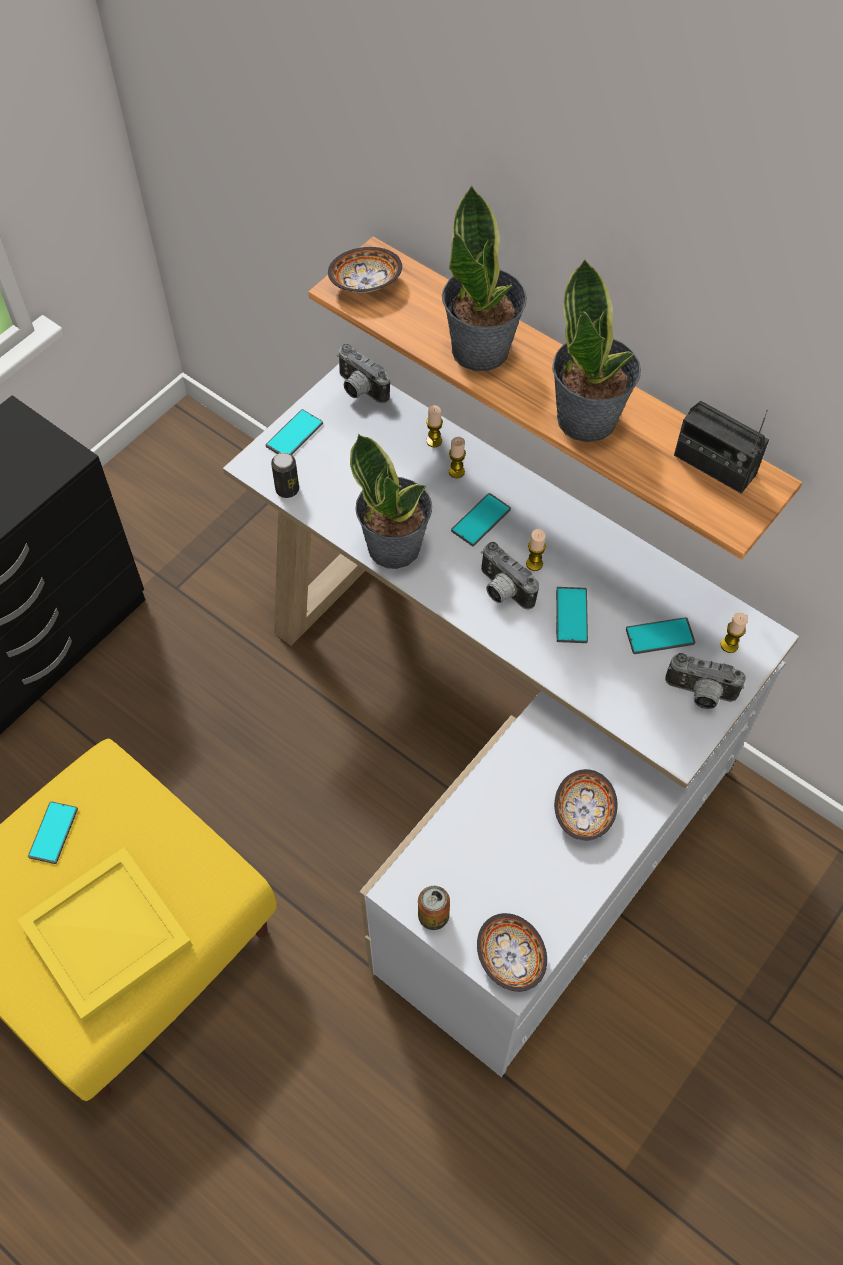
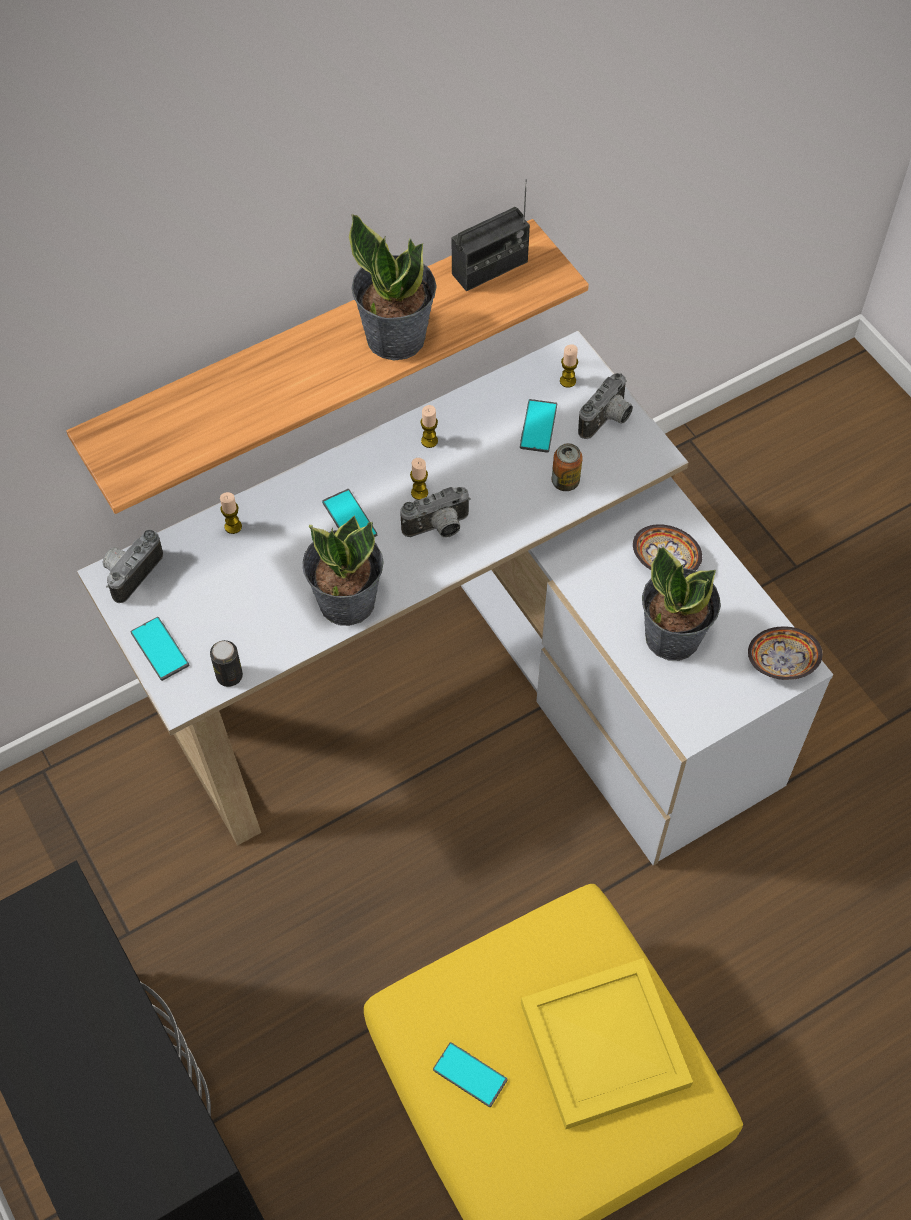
camera: 70 degrees left, 0 degrees up
bowl [328,247,402,293] -> none
camera [337,344,390,404] -> camera turned 150 degrees clockwise [103,530,163,603]
can [418,886,450,930] -> can moved to [552,443,583,491]
potted plant [442,185,527,371] -> potted plant moved to [642,546,721,661]
candle [449,437,466,478] -> candle moved to [420,405,438,448]
phone [556,587,588,643] -> none

